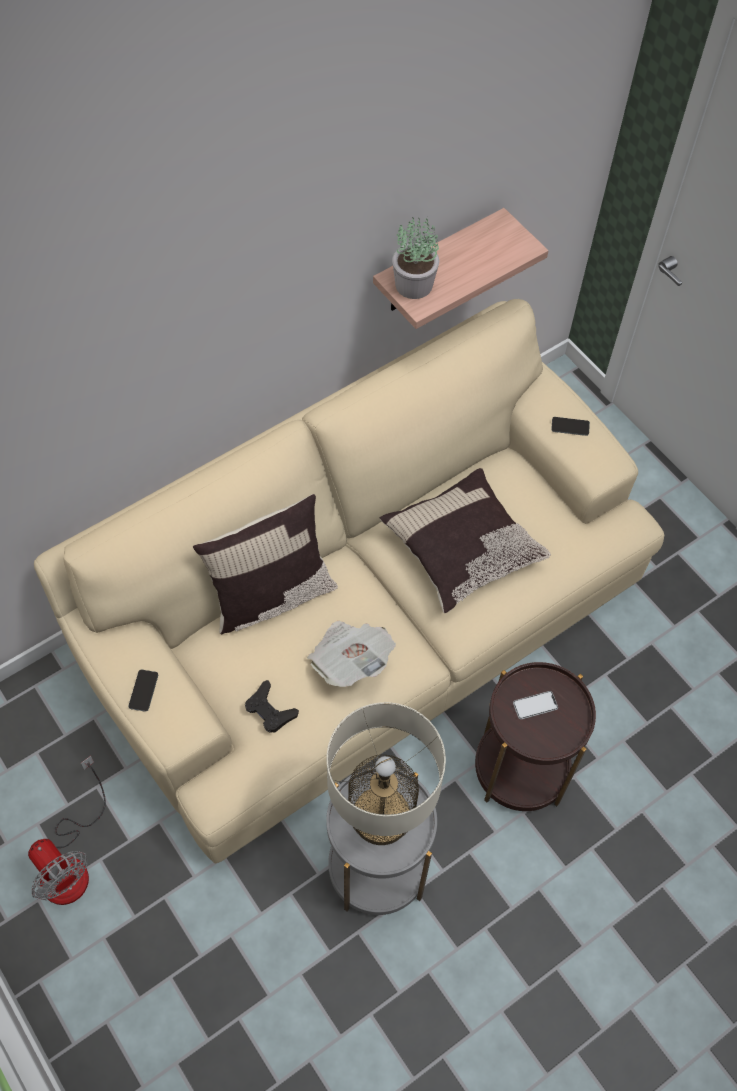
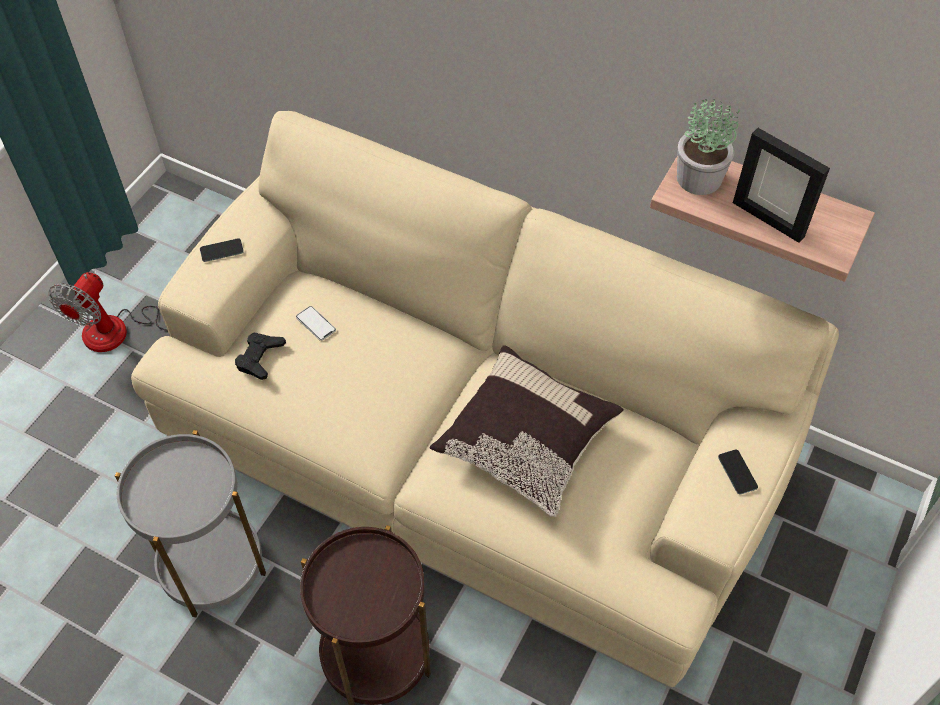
camera: 65 degrees right, 5 degrees down
pillow [193,494,338,634] -> none
newspaper [307,621,396,687] -> none
table lamp [327,702,446,845] -> none
phone [513,691,558,719] -> phone moved to [296,306,336,341]
none -> picture frame [733,128,830,243]

